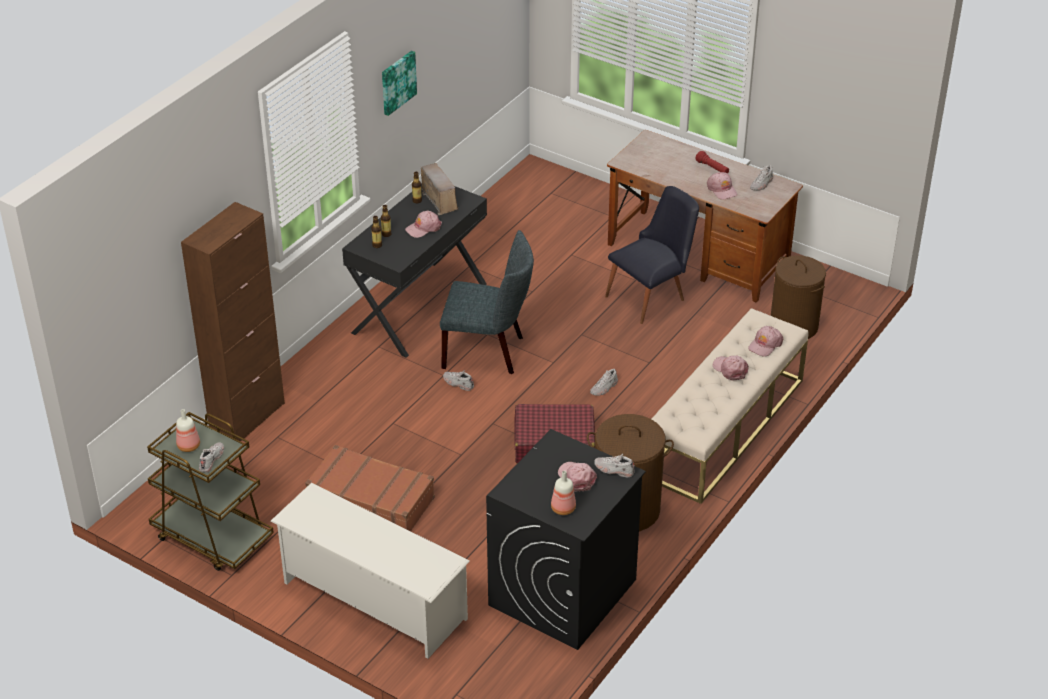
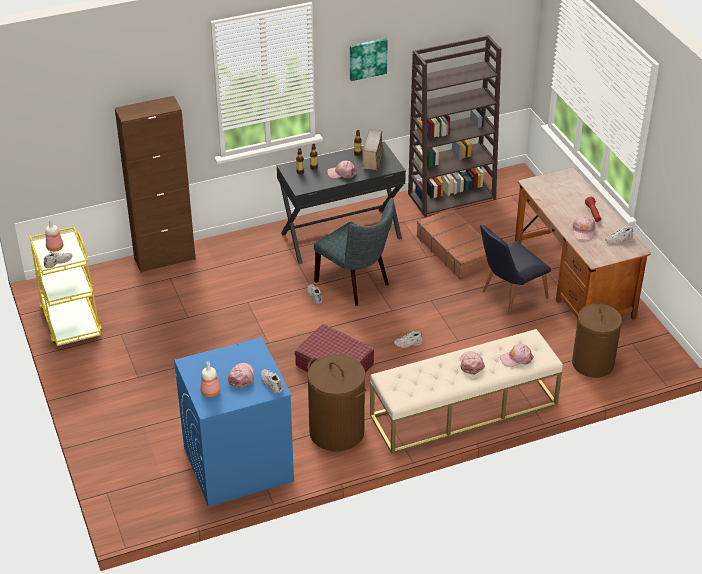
camera: 35 degrees right, 0 degrees up
brown cart [147,412,274,571] -> yellow cart [30,227,102,346]
white shoe rack [270,483,470,659] -> none
brown suitcase [305,445,435,531] -> brown suitcase moved to [416,208,490,280]
black washing machine [486,429,646,650] -> blue washing machine [174,337,294,507]
black chair [605,186,699,324] -> black chair turned 150 degrees clockwise [480,225,551,315]
none -> brown bookcase [408,35,501,217]

